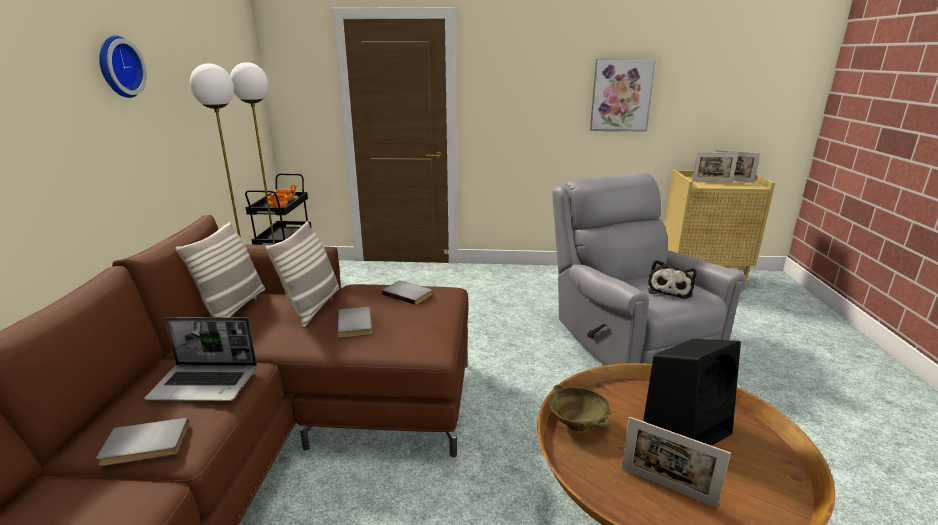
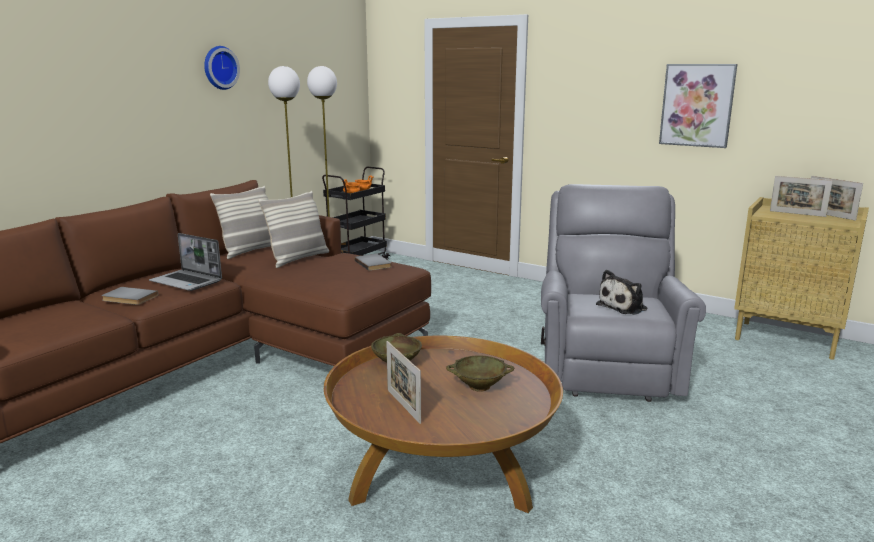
camera: 30 degrees right, 5 degrees down
grey book [338,307,372,338] -> none
black speaker [643,339,741,446] -> beige bowl [446,355,514,392]

